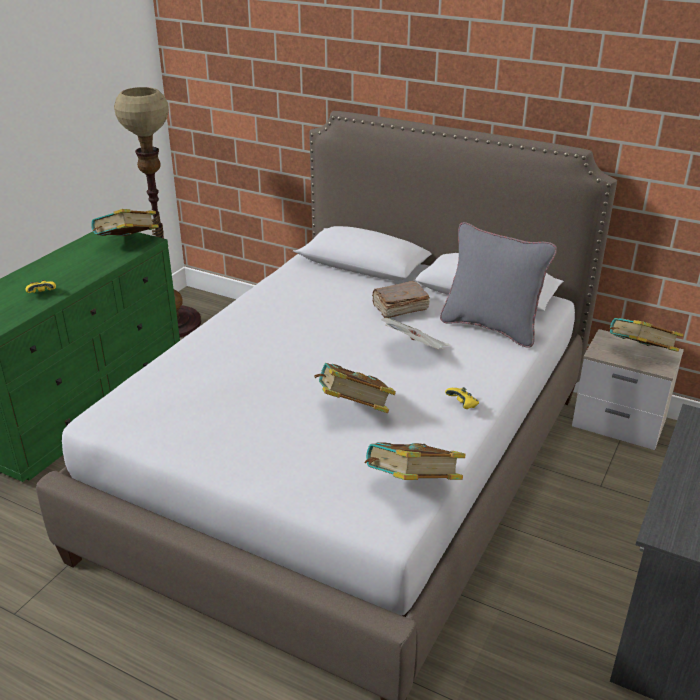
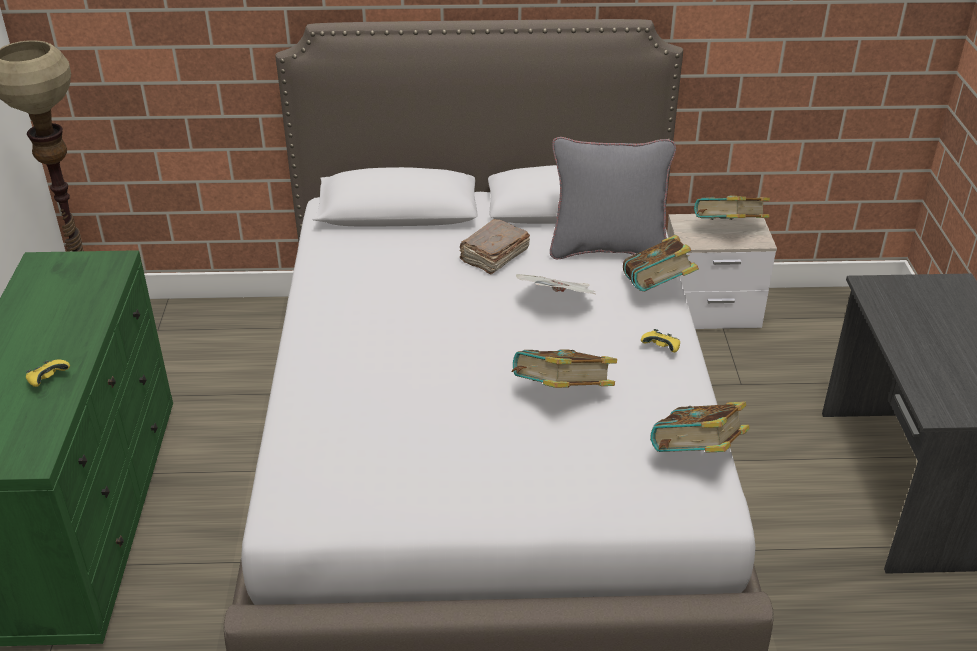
camera: 30 degrees left, 5 degrees up
book [91,209,159,236] -> book moved to [623,235,699,291]

